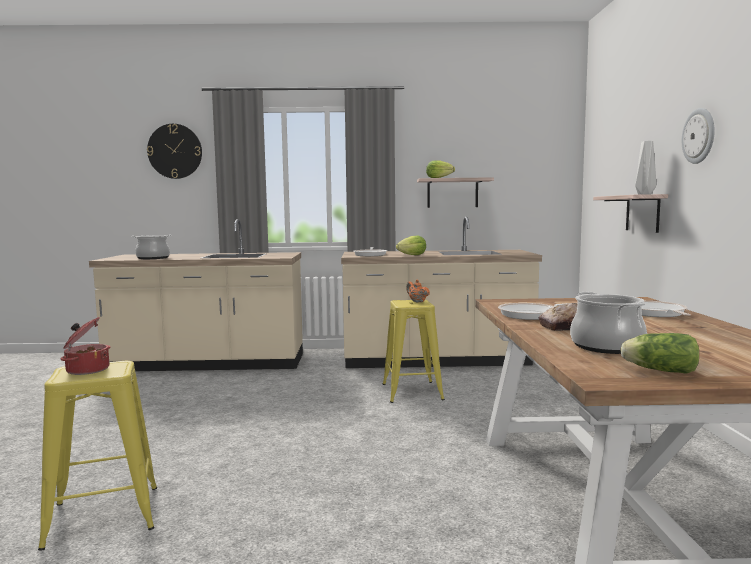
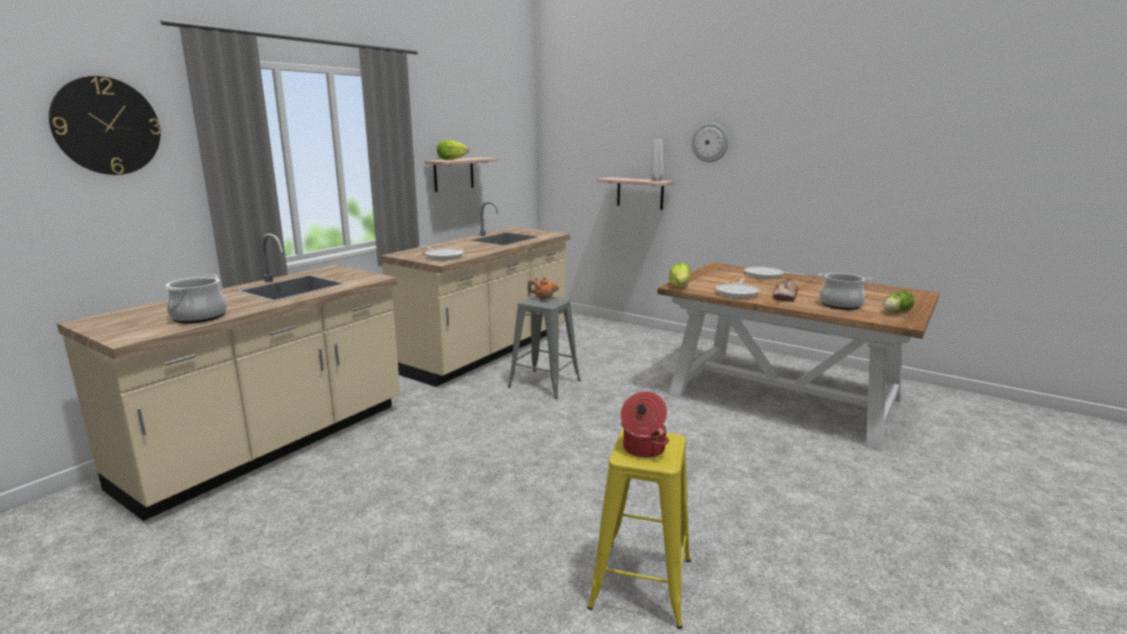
camera: 55 degrees left, 10 degrees up
yellow stool [383,300,445,403] -> grey stool [508,295,581,399]
lettuce [396,236,426,255] -> lettuce moved to [669,263,691,286]

